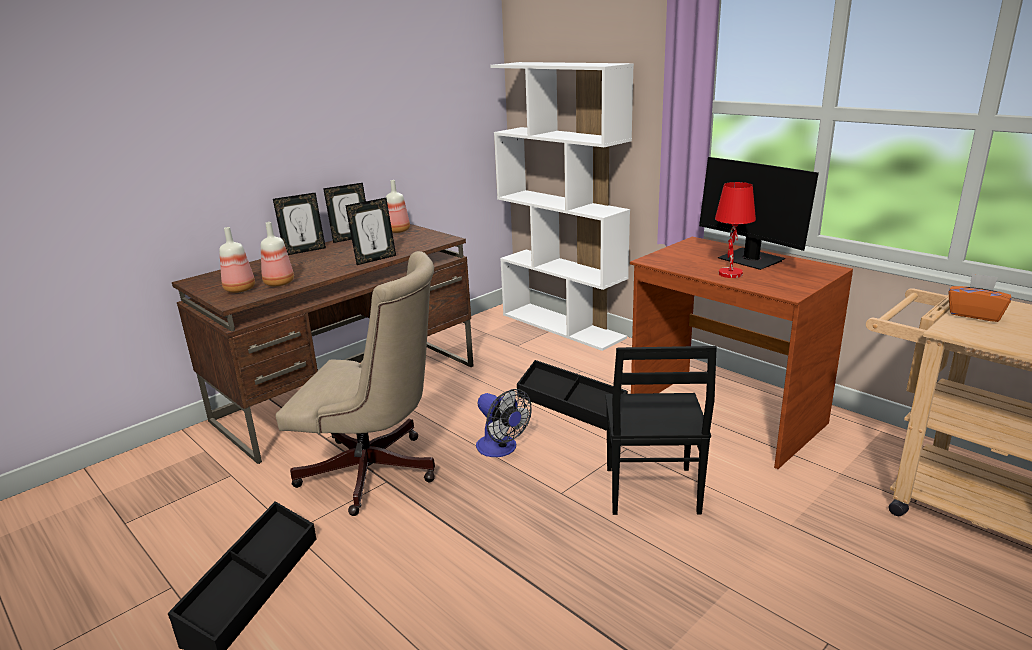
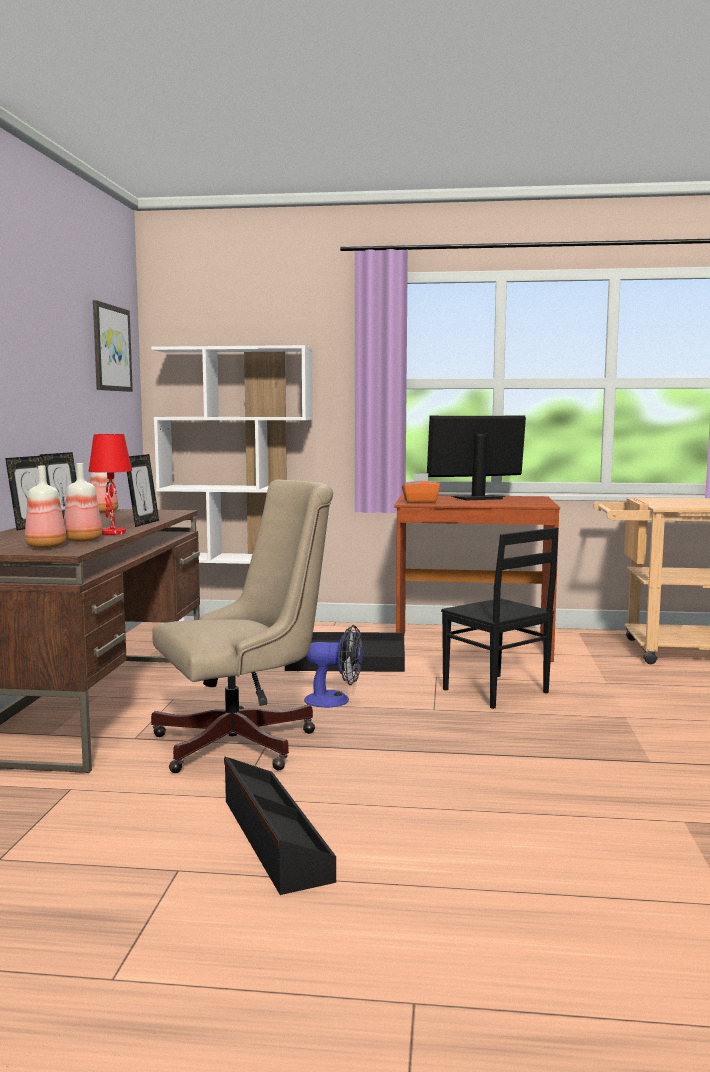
camera: 40 degrees left, 15 degrees down
monitor [699,157,819,270] -> monitor turned 150 degrees clockwise [427,415,526,500]
red table lamp [715,182,756,278] -> red table lamp moved to [89,434,132,535]
orange tissue box [949,273,1011,322] -> orange tissue box moved to [402,473,440,503]
none -> picture [93,300,133,392]

